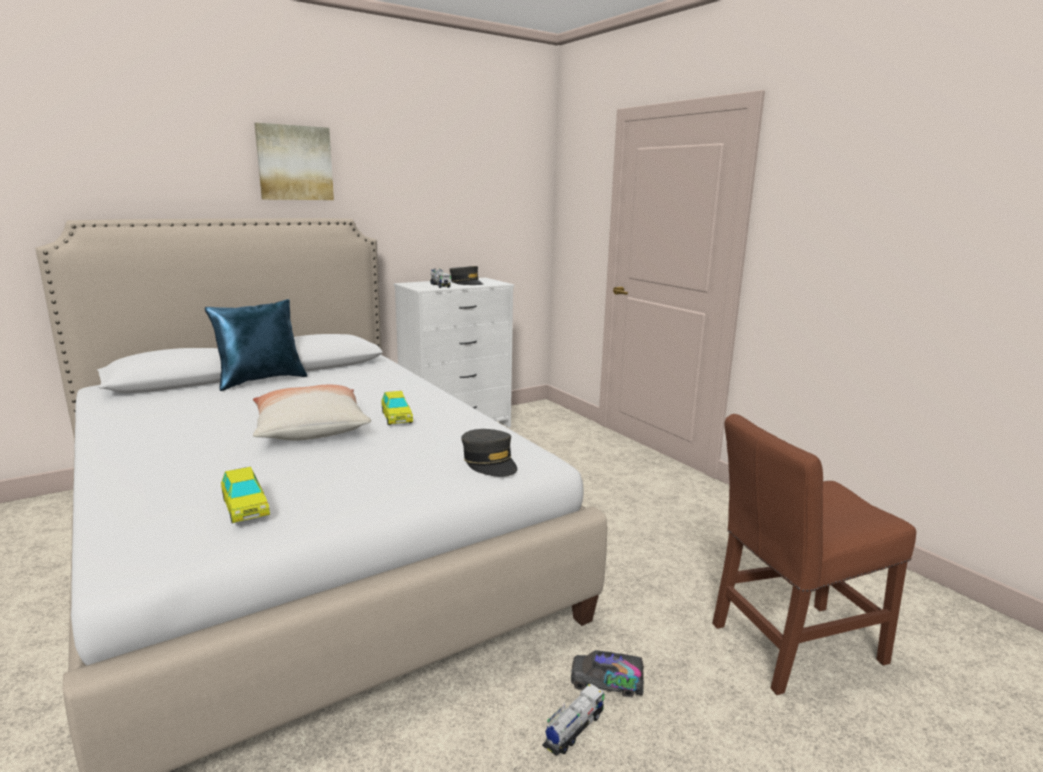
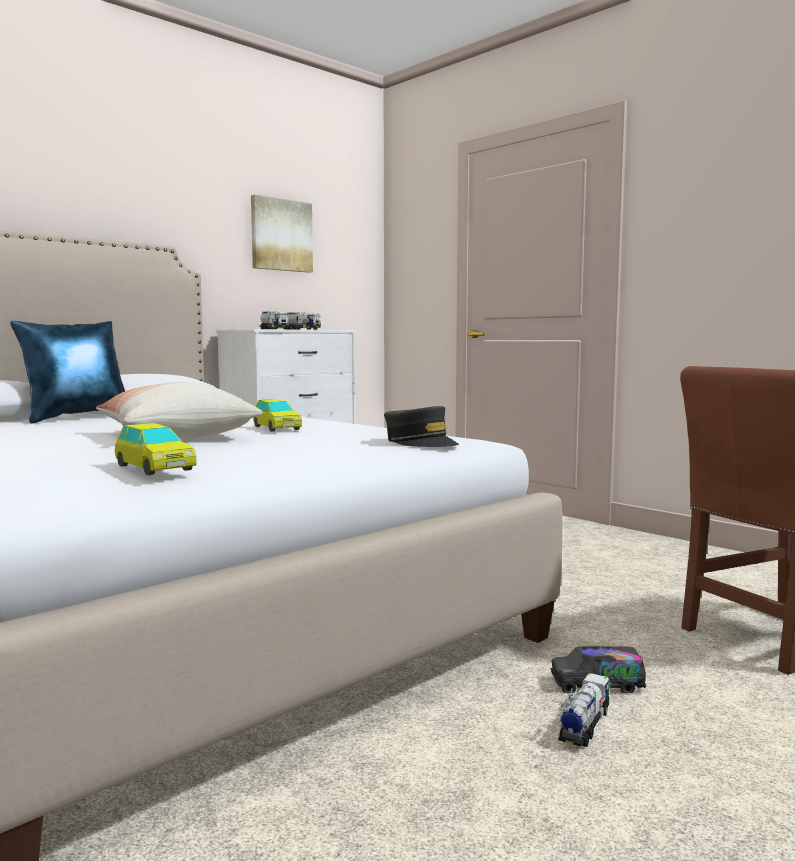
camera: 10 degrees left, 10 degrees down
picture [254,123,334,200] -> picture moved to [251,195,313,273]
grey cap [449,266,483,285] -> toy truck [286,312,321,330]

